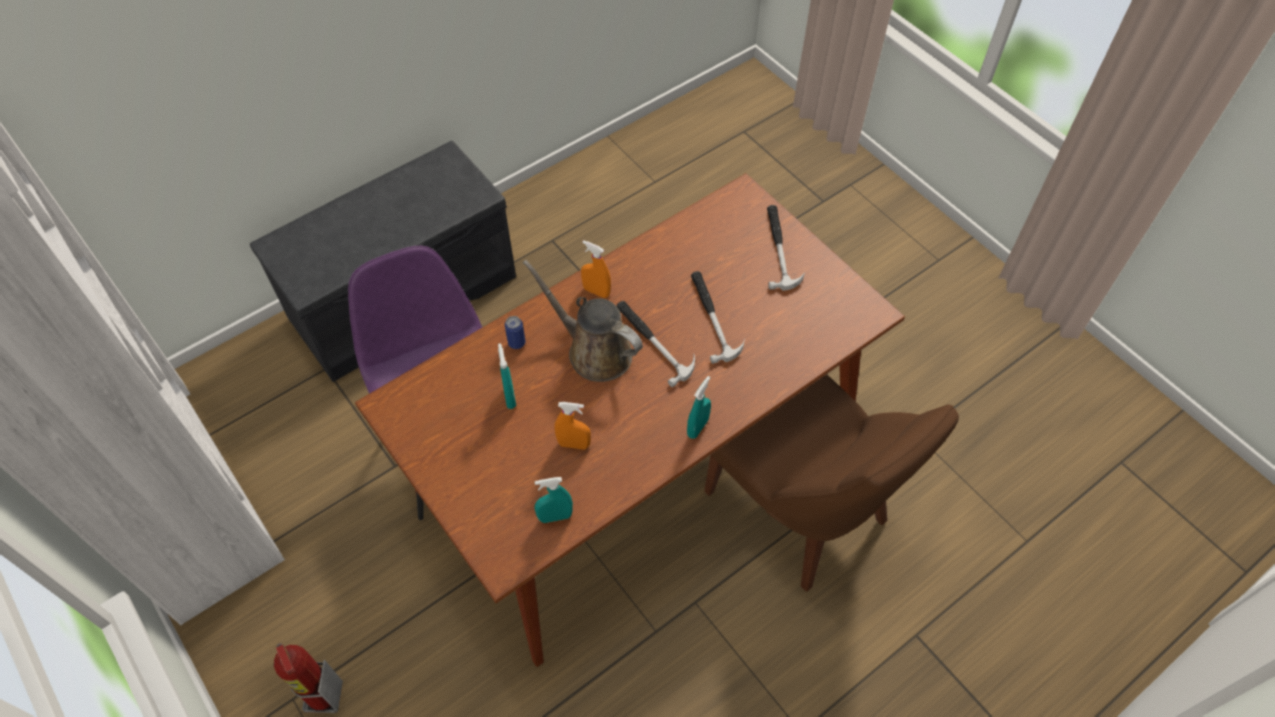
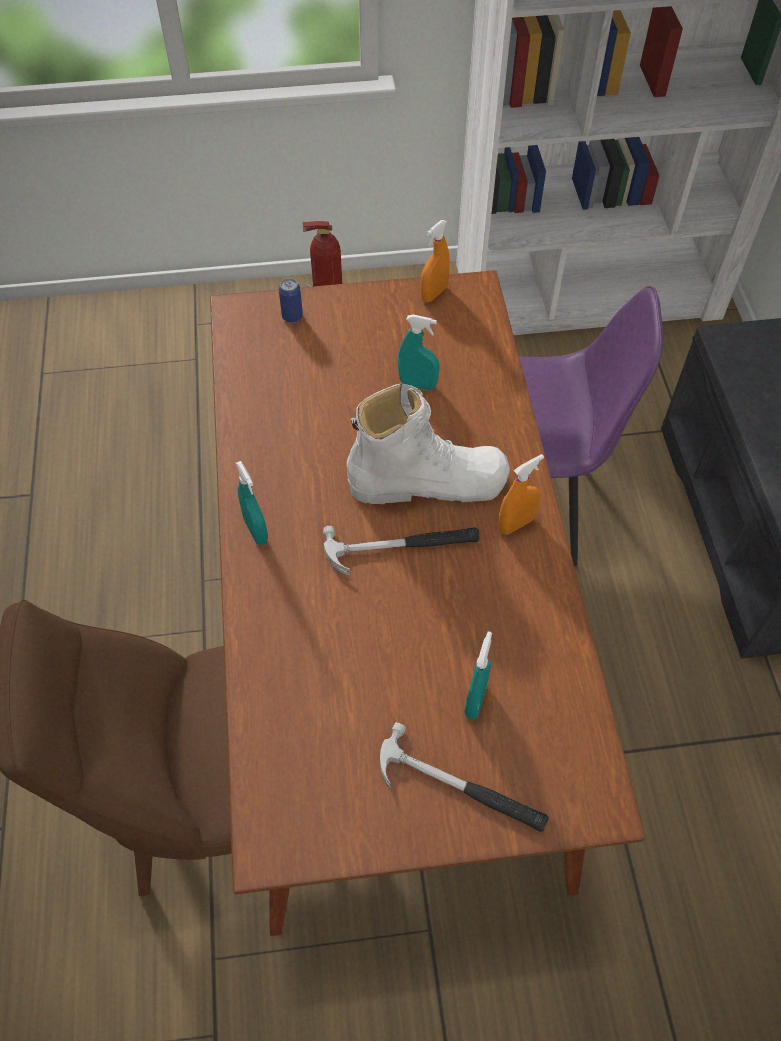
camera: 120 degrees right, 0 degrees up
can [505,316,526,349] -> can moved to [279,278,303,323]
brown watering can [523,259,643,382] -> white boot [347,383,510,504]
turquoise spray bottle [535,477,573,523] -> turquoise spray bottle moved to [464,631,492,719]
orange spray bottle [554,402,591,449] -> orange spray bottle moved to [421,220,450,303]
hammer [691,271,745,364] -> none

